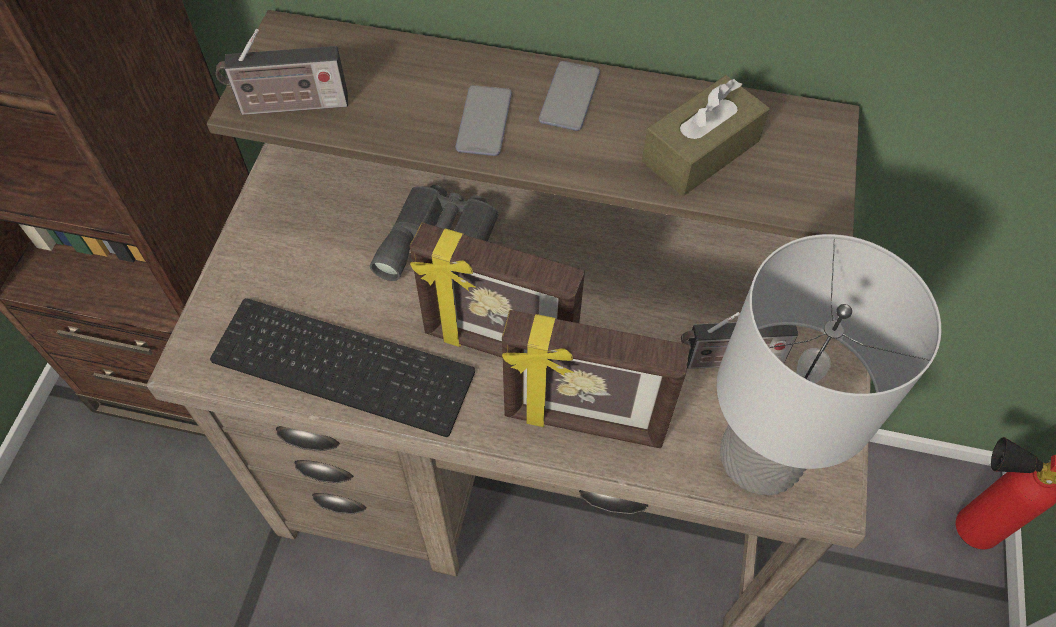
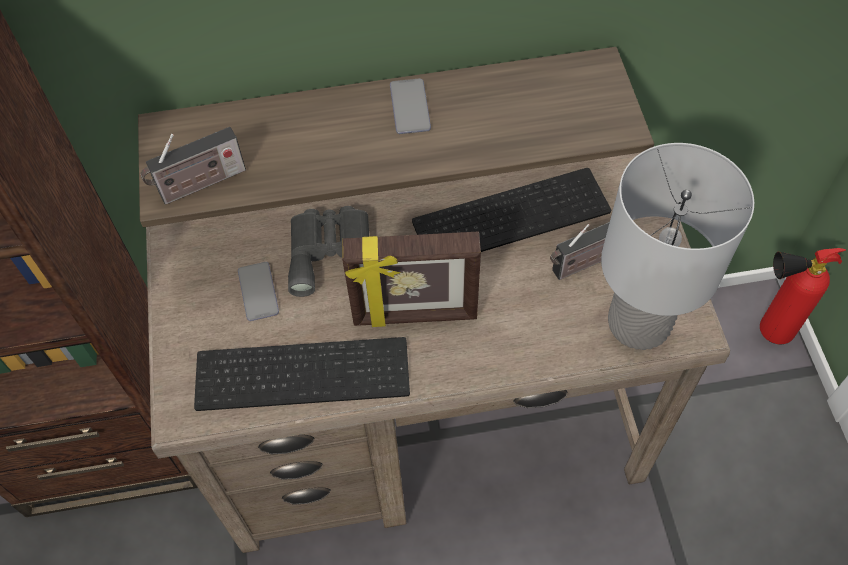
camera: 20 degrees left, 0 degrees up
phone [455,85,512,156] -> phone moved to [238,262,279,321]
picture frame [502,310,690,448] -> none
brown tissue box [642,75,770,196] -> none
none -> keyboard [412,168,611,252]

